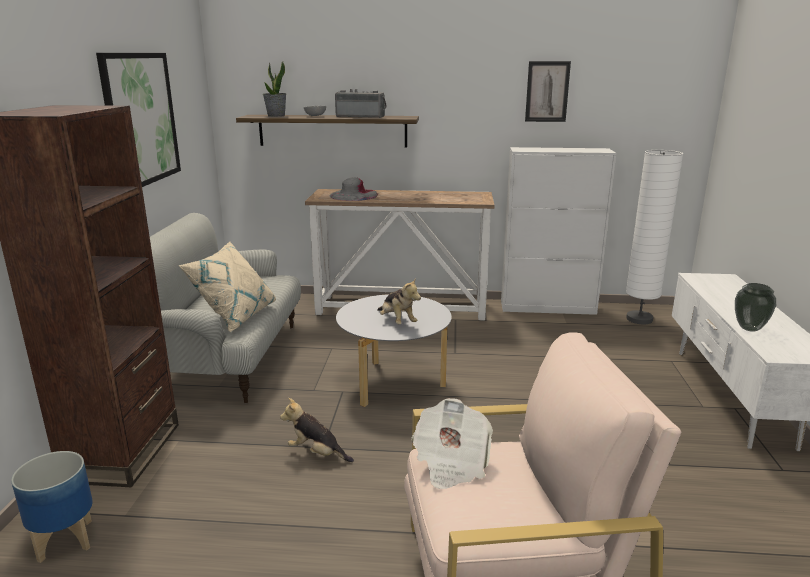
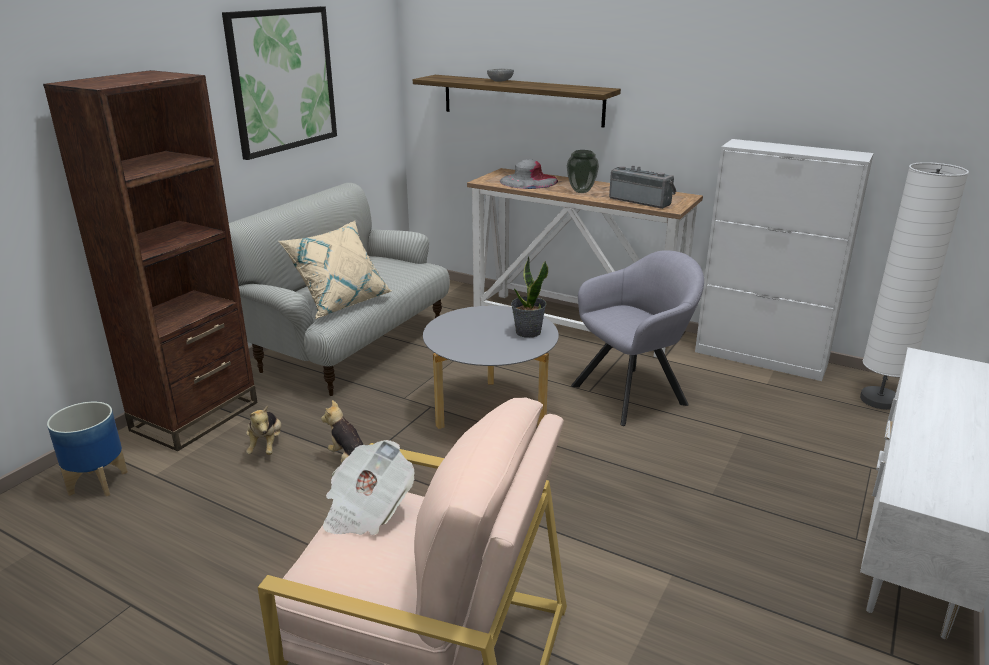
camera: 25 degrees right, 5 degrees up
potted plant [263,61,286,117] -> potted plant moved to [511,256,548,338]
radio [335,89,387,118] -> radio moved to [609,165,676,209]
plush toy [377,277,421,324] -> plush toy moved to [246,405,281,455]
picture [525,61,571,122] -> none
vase [735,283,776,332] -> vase moved to [567,150,599,193]
none -> grey armchair [571,250,704,426]

